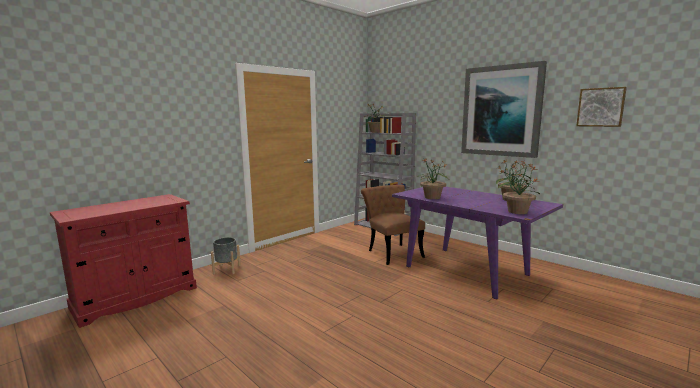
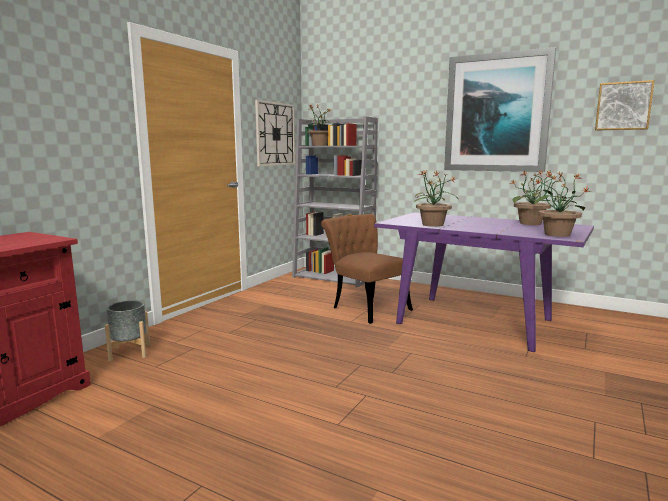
camera: 15 degrees left, 0 degrees up
none -> wall clock [255,99,295,166]

